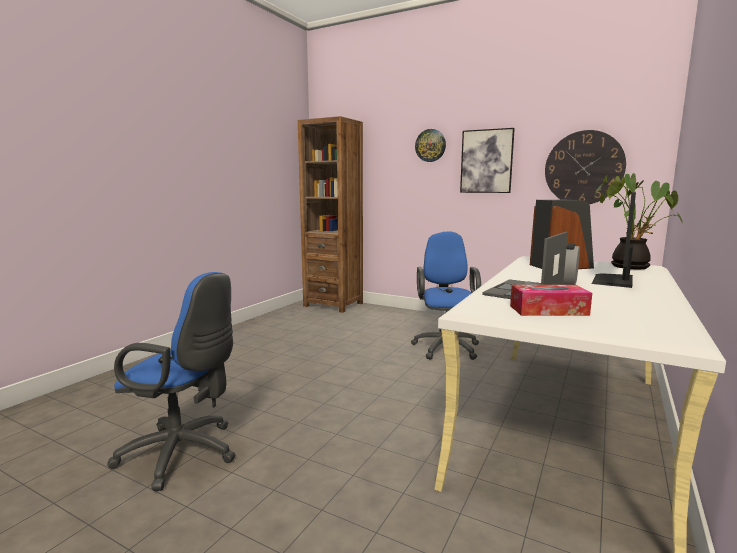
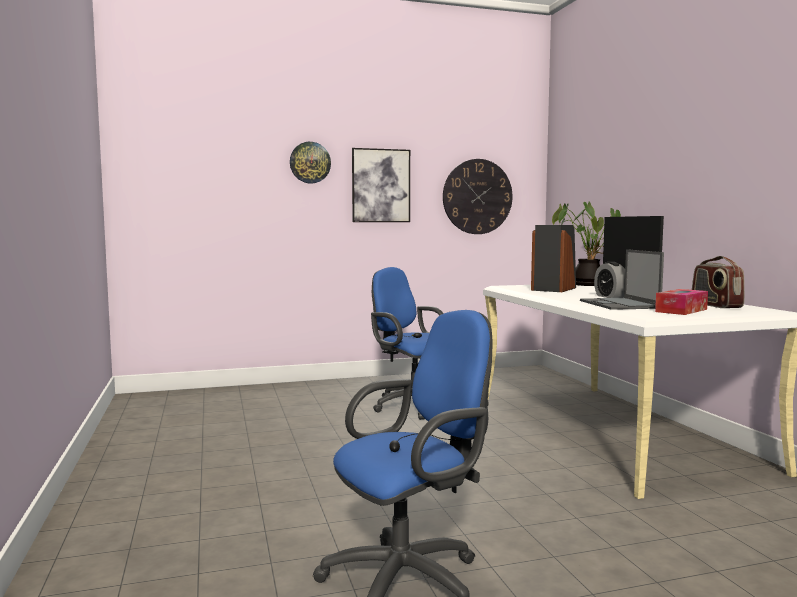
camera: 45 degrees left, 5 degrees down
brown bookcase [298,116,363,313] -> none
none -> radio [692,256,745,308]

